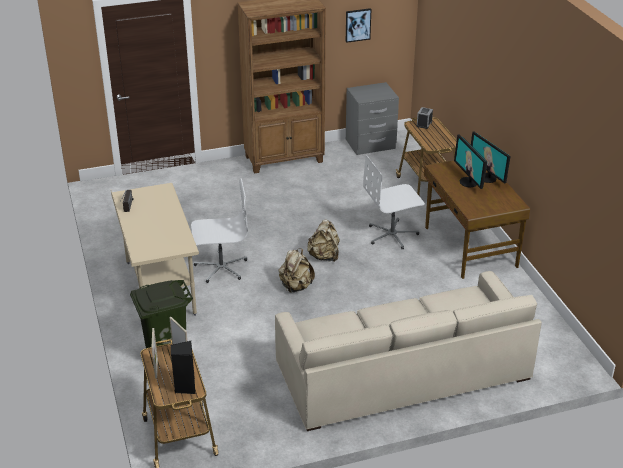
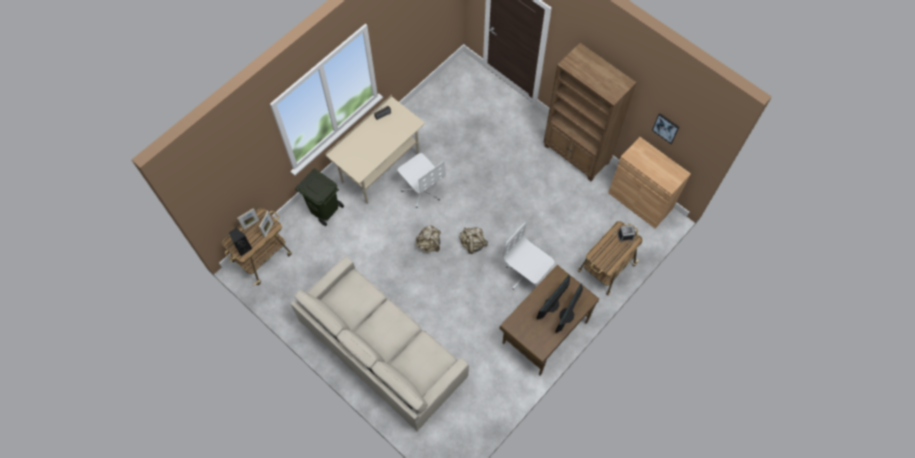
camera: 60 degrees right, 30 degrees up
grey nightstand [346,82,399,155] -> brown cabinet [608,137,691,228]

